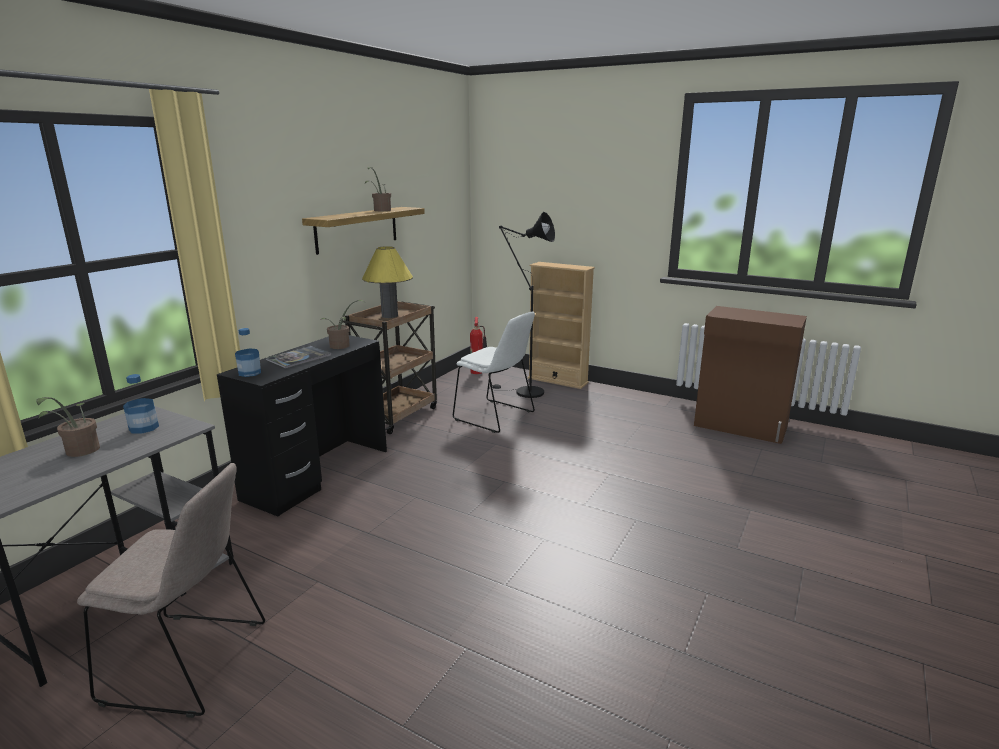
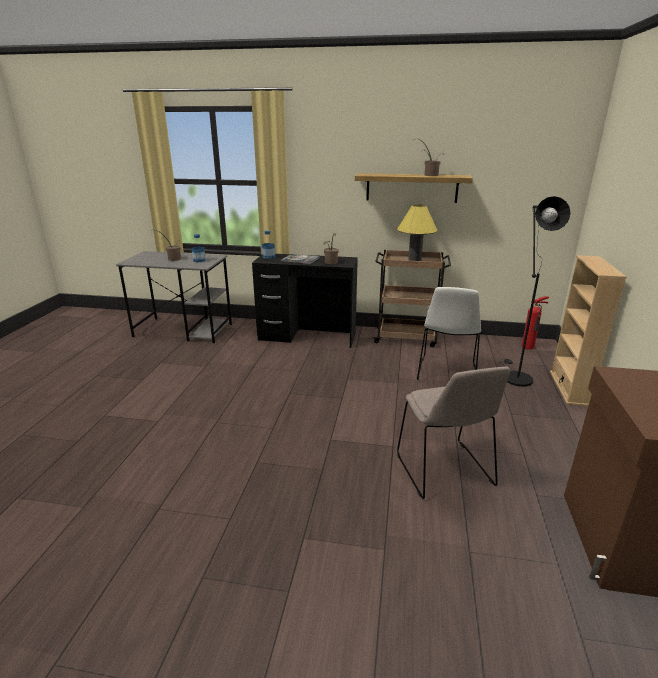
camera: 70 degrees right, 5 degrees up
beige chair [77,463,265,718] -> beige chair moved to [397,367,510,499]

